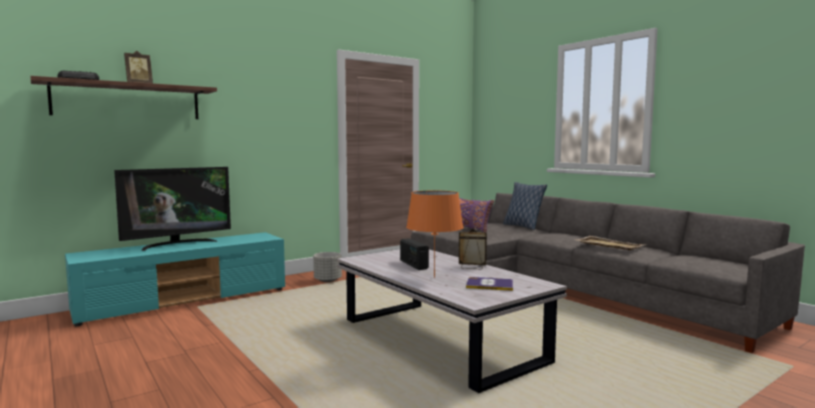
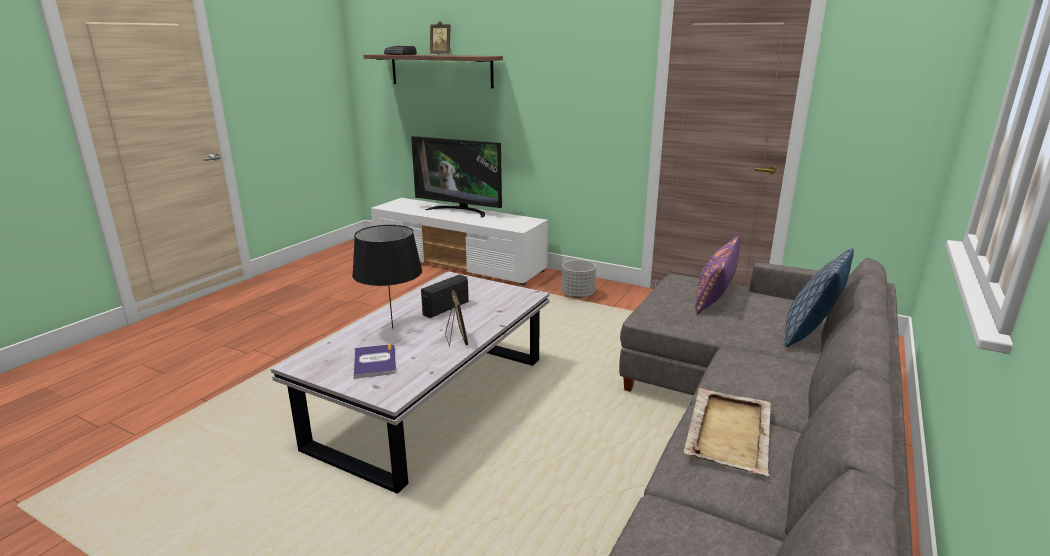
camera: 65 degrees right, 15 degrees up
turquoise tv stand [65,232,285,326] -> white tv stand [371,198,548,285]
orange table lamp [406,191,463,278] -> black table lamp [352,225,422,329]

